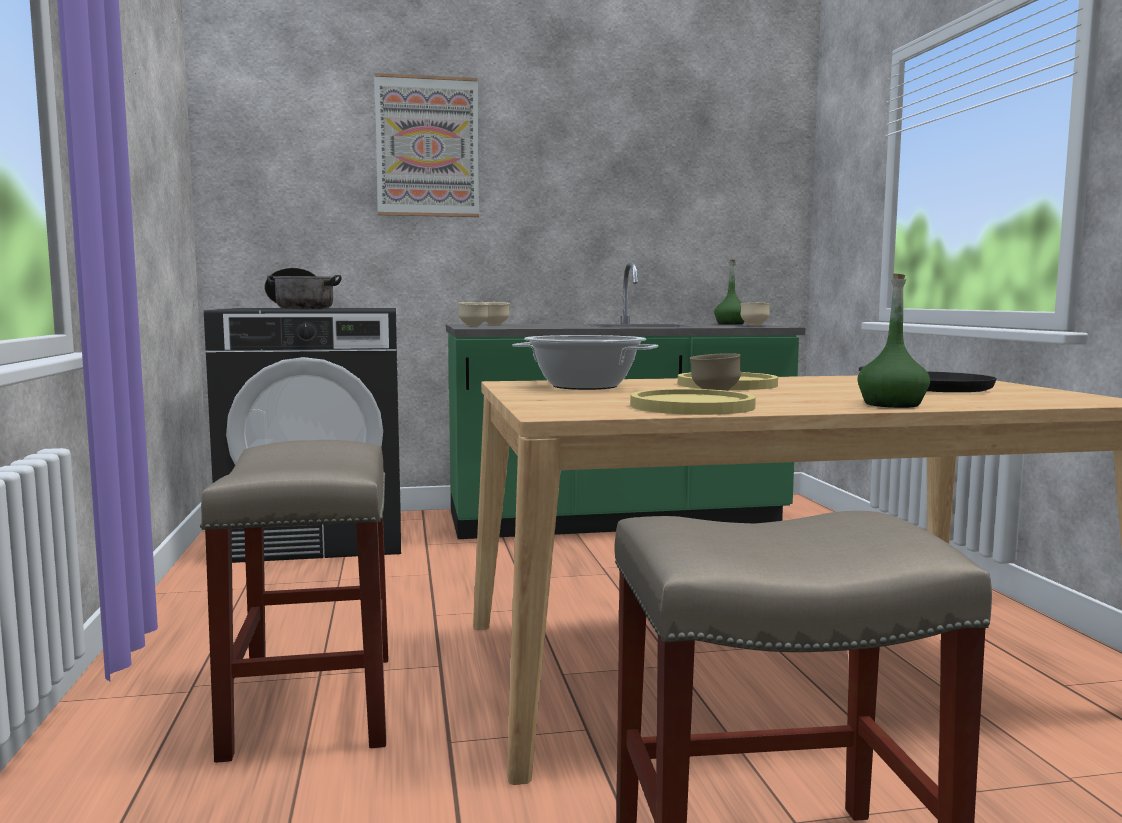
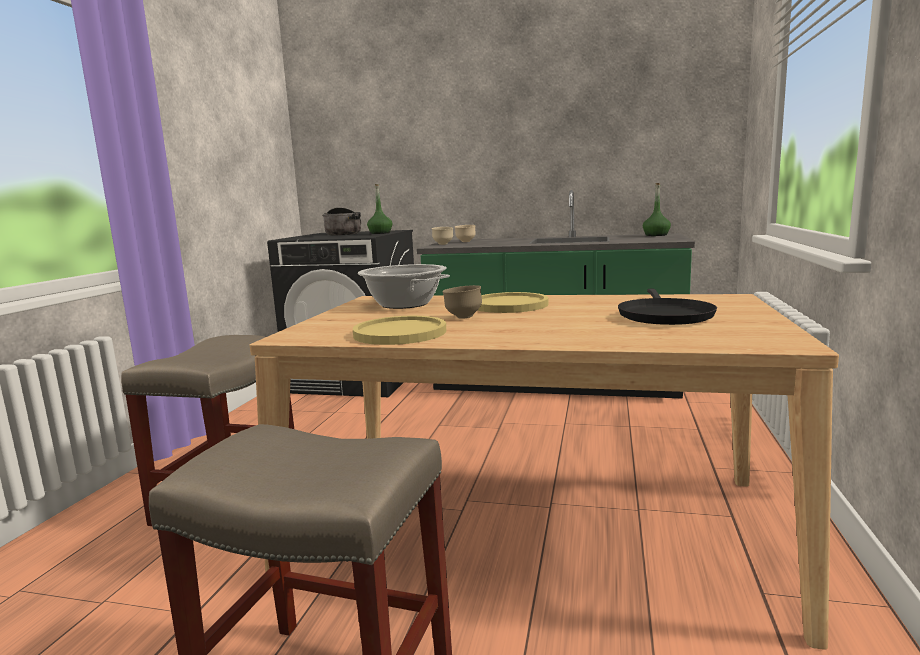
camera: 25 degrees right, 5 degrees up
picture [374,73,479,217] -> none
beige bowl [740,303,770,326] -> none
green bottle [857,274,930,408] -> green bottle moved to [367,184,392,234]

